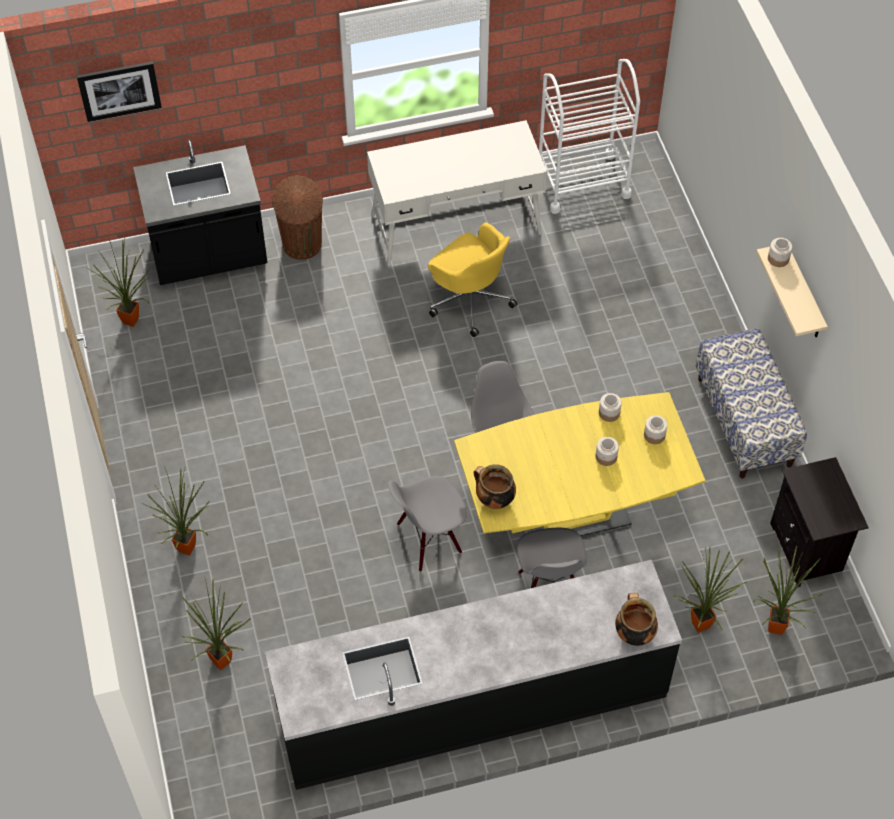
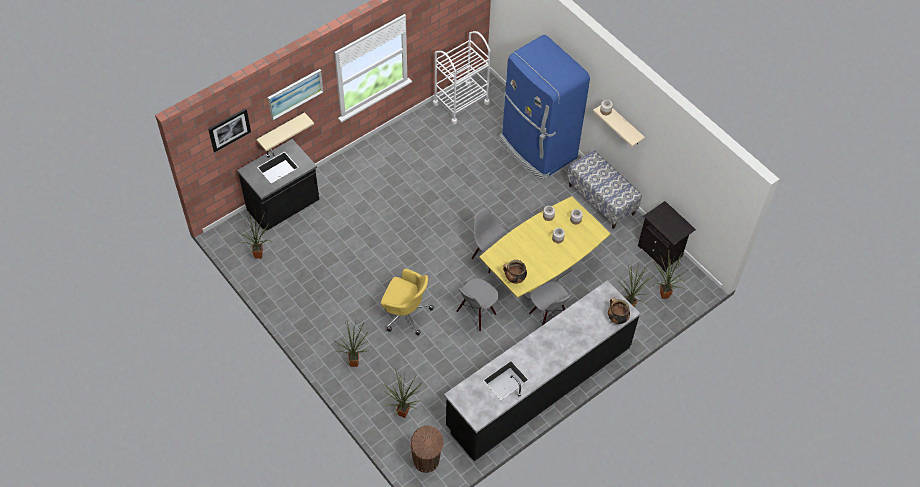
camera: 25 degrees left, 0 degrees up
brown trash can [273,175,323,260] -> brown trash can moved to [410,426,444,473]
white desk [367,120,547,266] -> none
yellow office chair [428,222,517,337] -> yellow office chair moved to [381,269,434,335]
none -> beige shelf [256,112,314,151]
none -> picture [268,69,324,120]
none -> blue fridge [500,35,590,180]

